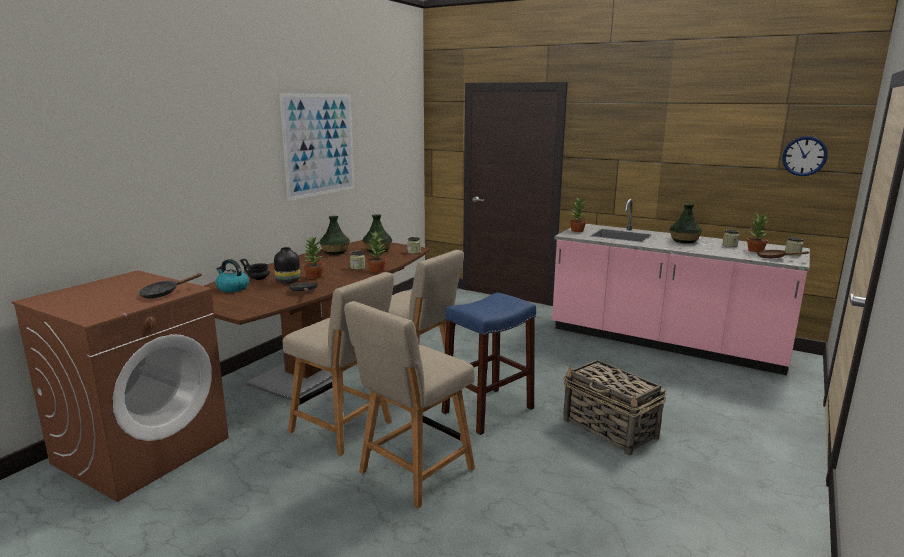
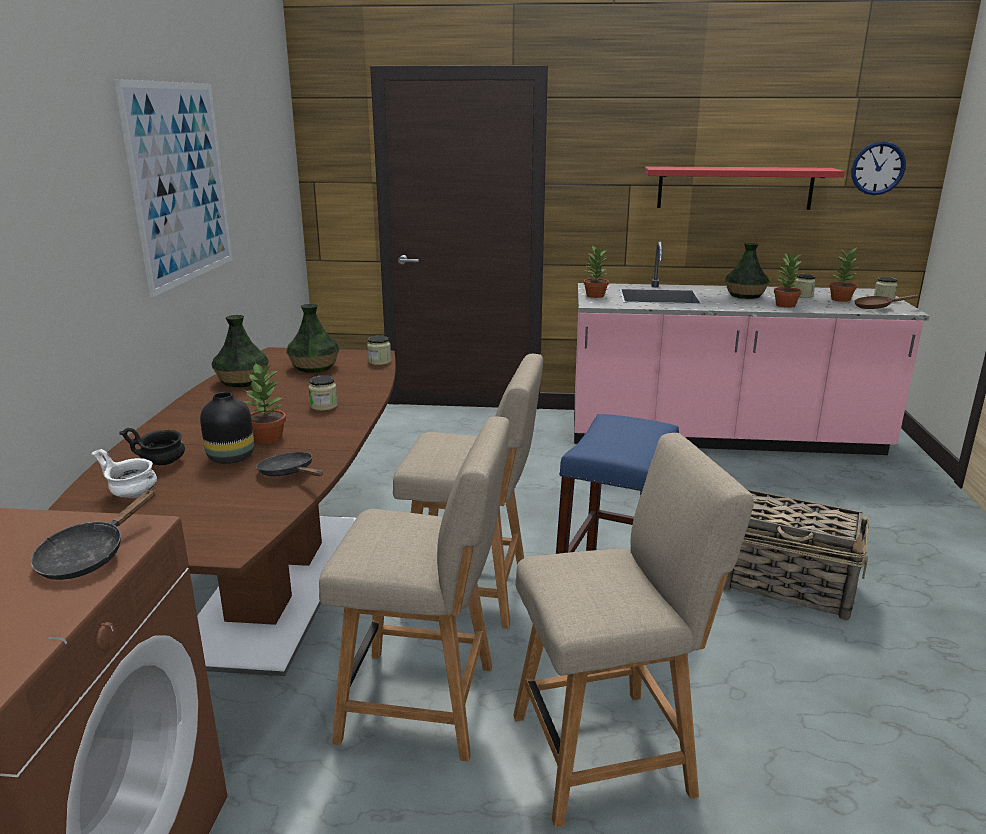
camera: 25 degrees left, 5 degrees up
kettle [216,259,249,292] -> white bowl [91,449,157,498]
beige chair [344,301,475,508] -> beige chair turned 120 degrees counterclockwise [513,433,754,828]
potted plant [367,232,387,272] -> potted plant moved to [774,252,802,308]
none -> red shelf [645,166,845,210]

